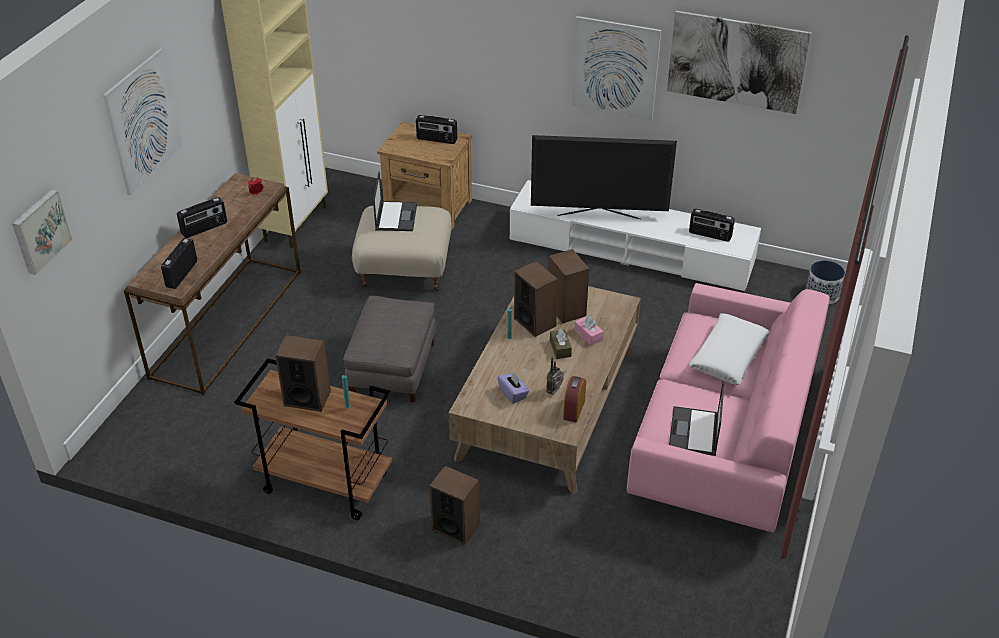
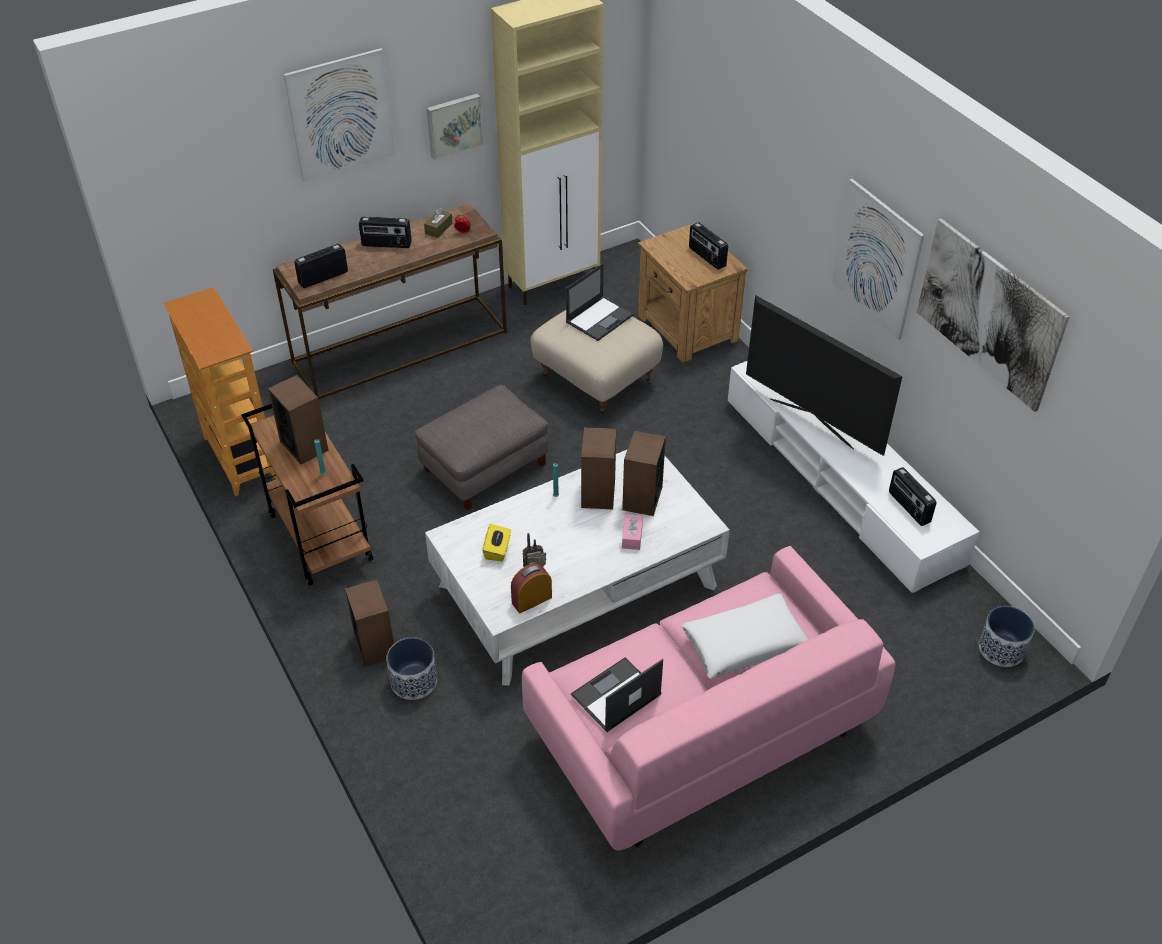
camera: 40 degrees right, 5 degrees up
picture [12,189,73,275] -> picture moved to [427,94,483,160]
brown coffee table [449,286,641,494] -> white coffee table [425,450,730,686]
purple tissue box [497,371,529,404] -> yellow tissue box [482,524,511,561]
brown tissue box [550,328,572,359] -> brown tissue box moved to [424,208,453,238]
none -> bookcase [163,287,278,497]
none -> planter [386,637,437,700]

